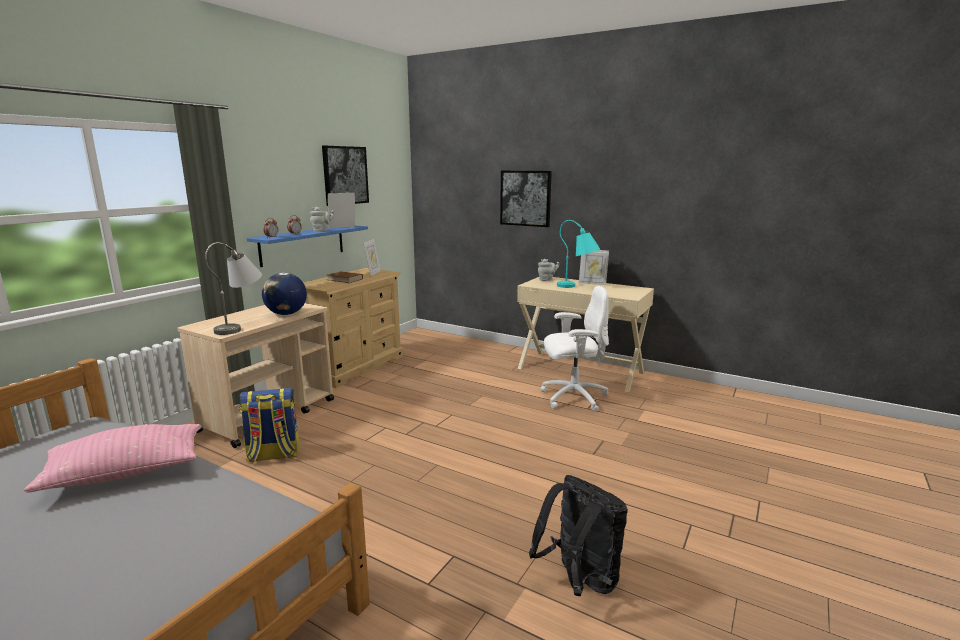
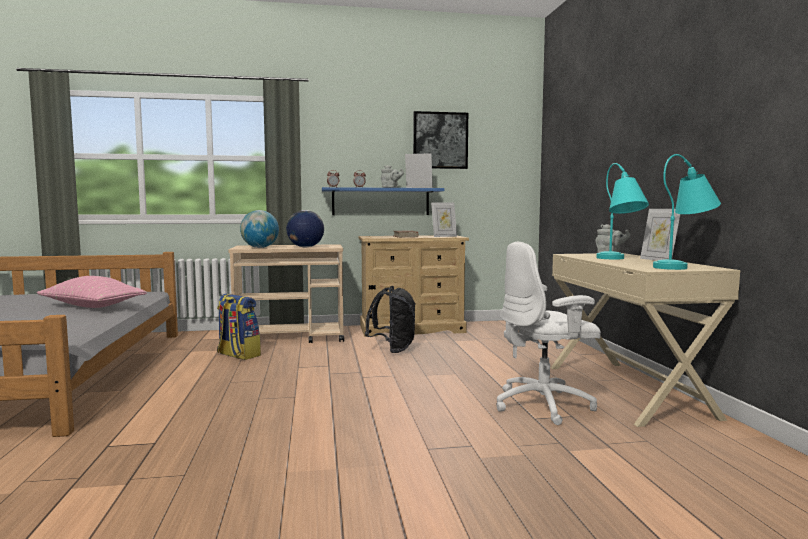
camera: 50 degrees right, 10 degrees down
grey table lamp [205,242,262,335] -> globe [240,210,279,248]
picture [500,171,552,227] -> none
black backpack [529,475,628,596] -> black backpack moved to [365,286,416,353]
white office chair [540,286,609,412] -> white office chair turned 120 degrees clockwise [496,242,601,425]
none -> turquoise table lamp [653,154,721,270]

